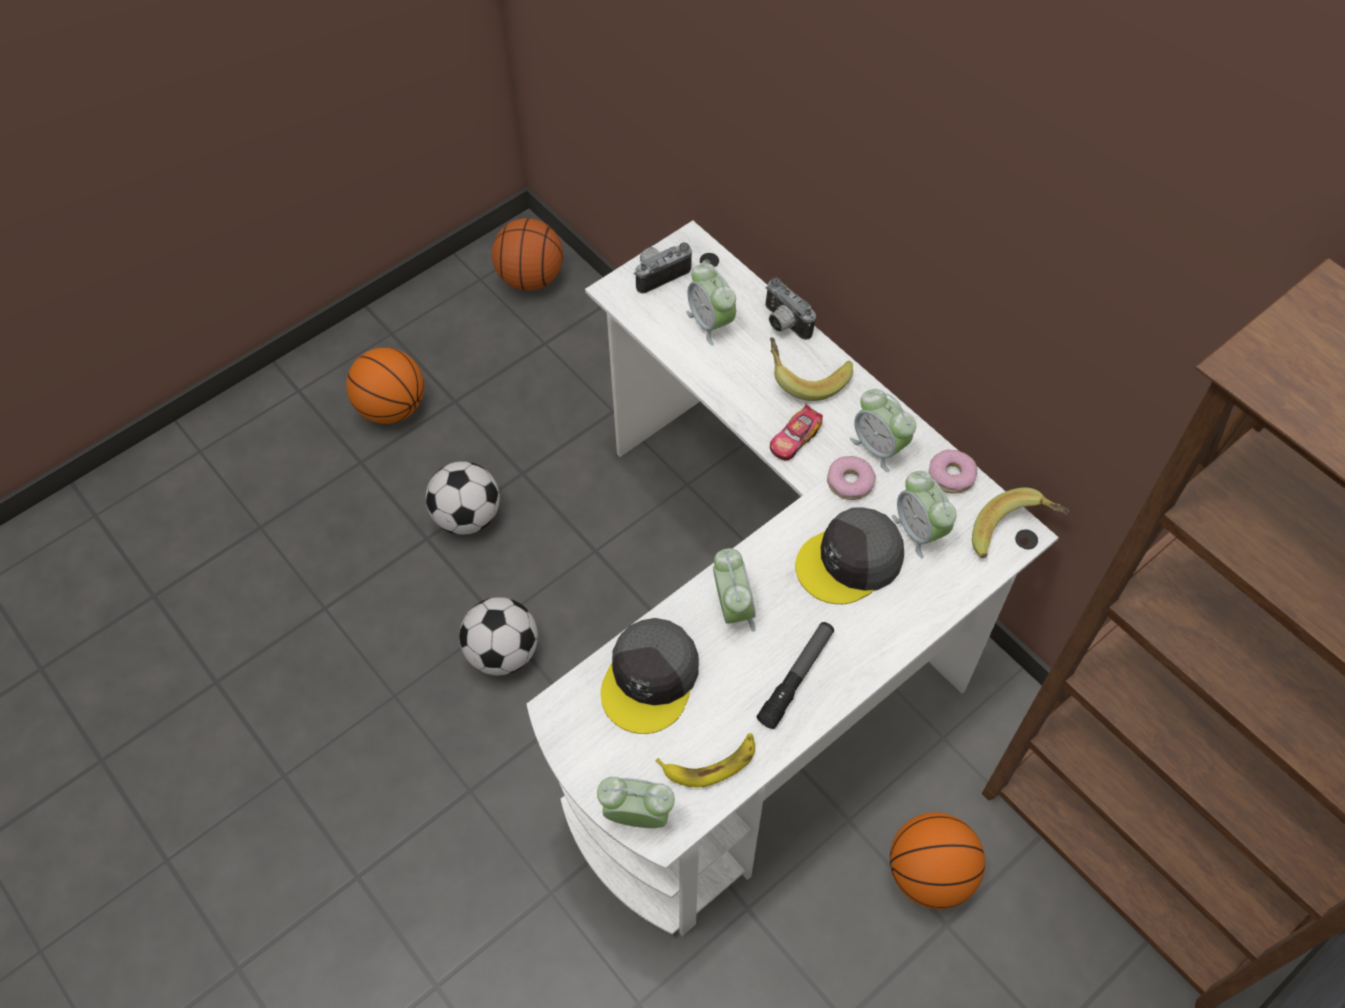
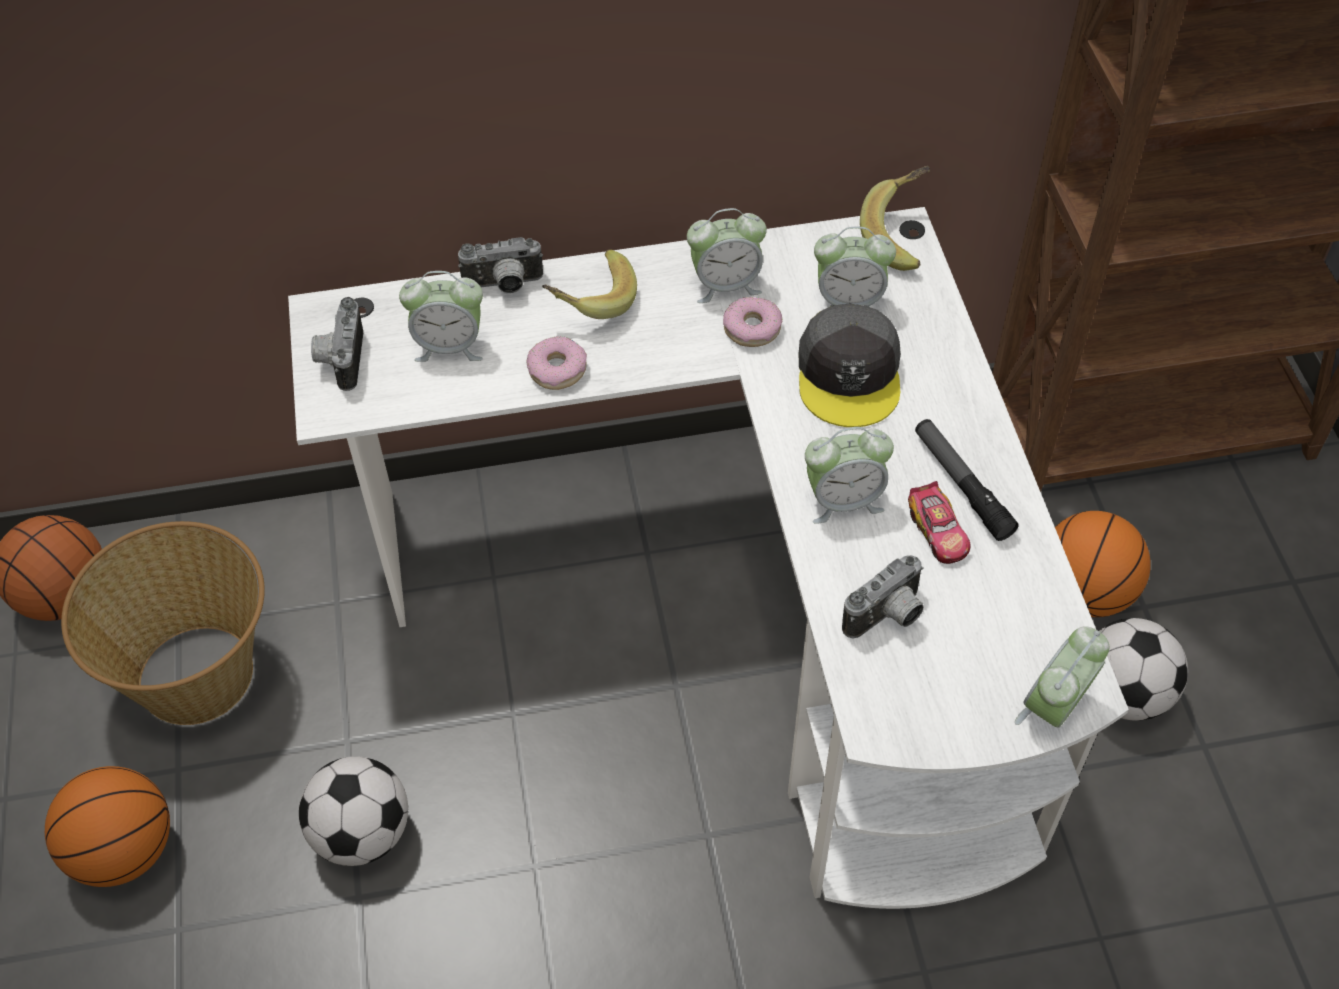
camera: 60 degrees left, 5 degrees down
football [459,597,538,675] -> football moved to [1099,618,1188,721]
grey cap [600,618,699,734] -> camera [842,555,924,638]
banana [656,733,755,787] -> none
alarm clock [713,548,756,632] -> alarm clock turned 150 degrees clockwise [805,427,894,524]
toy car [770,404,823,460] -> toy car moved to [908,481,971,564]
donut [928,450,977,494] -> donut moved to [527,336,587,390]
none -> basket [61,521,265,725]

